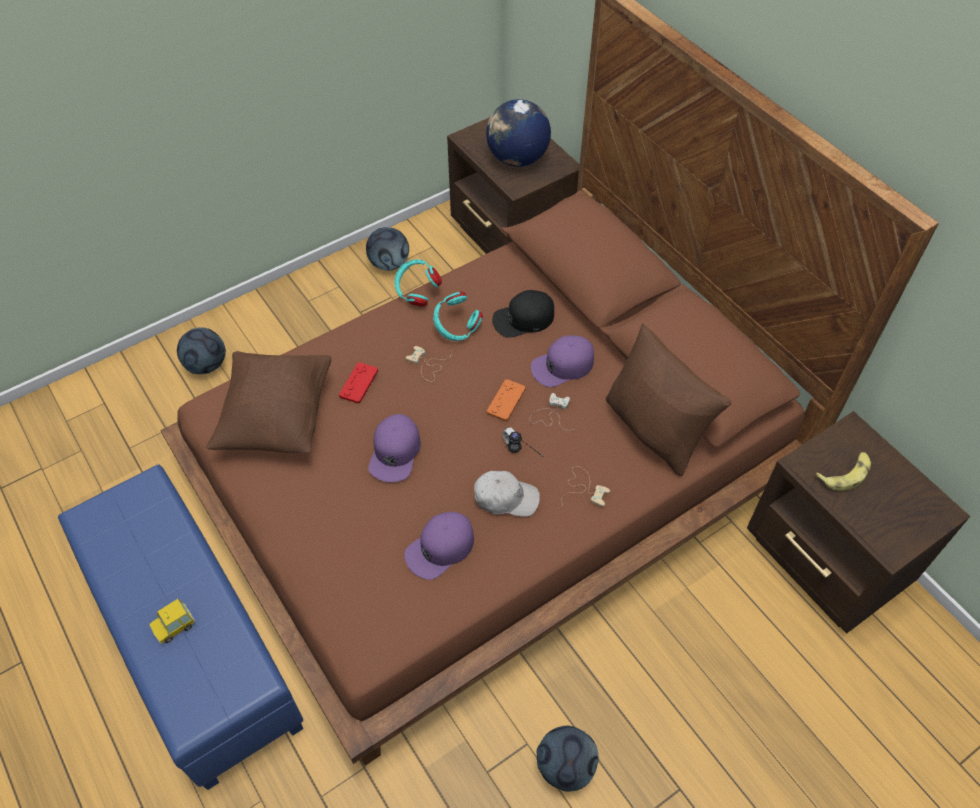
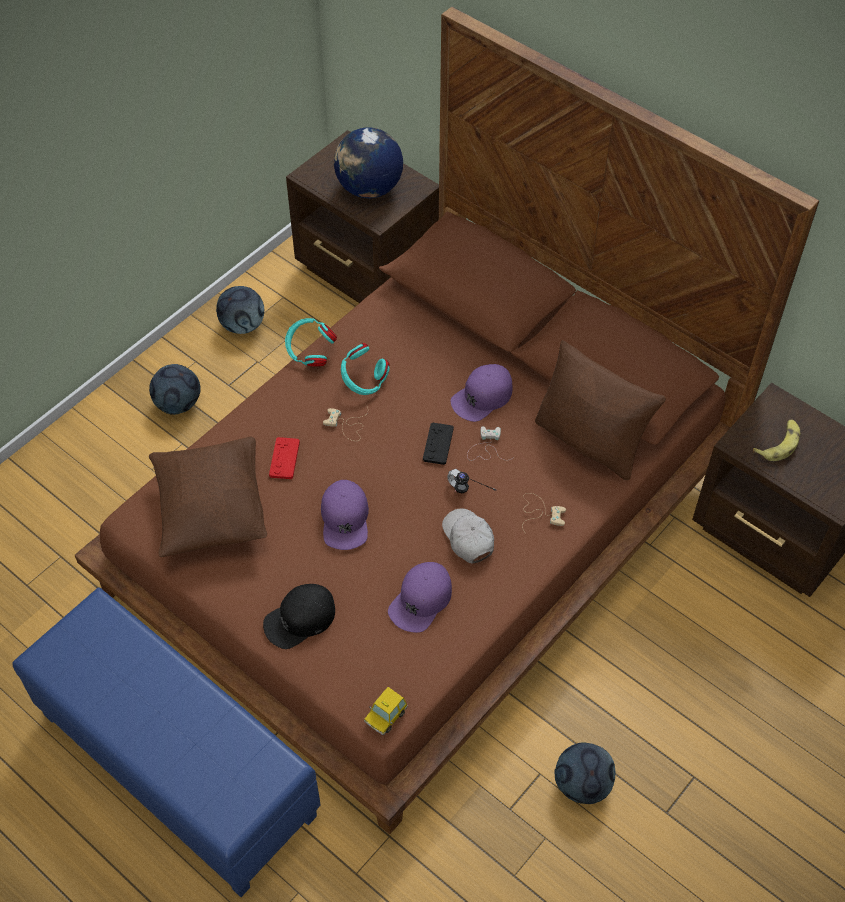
camera: 15 degrees left, 0 degrees up
toy car [150,599,196,644] -> toy car moved to [364,687,408,736]
football [177,327,226,374] -> football moved to [149,364,200,415]
white cap [474,471,540,517] -> white cap turned 105 degrees counterclockwise [442,508,494,563]
orange game controller [487,379,526,421] -> black game controller [423,422,454,465]
black cap [492,290,554,338] -> black cap moved to [263,584,335,649]

